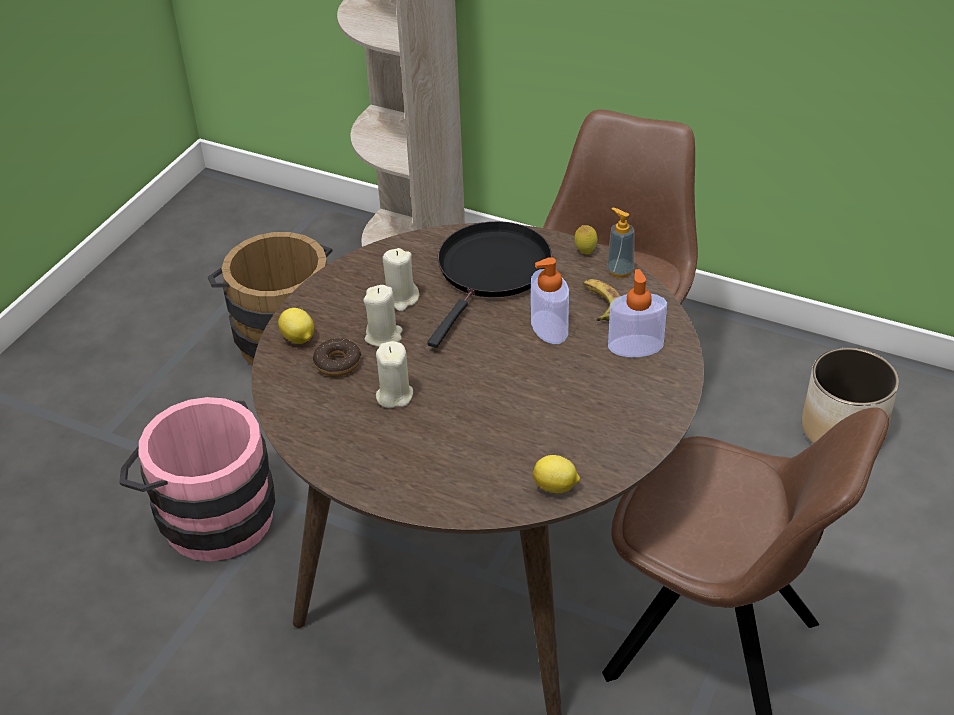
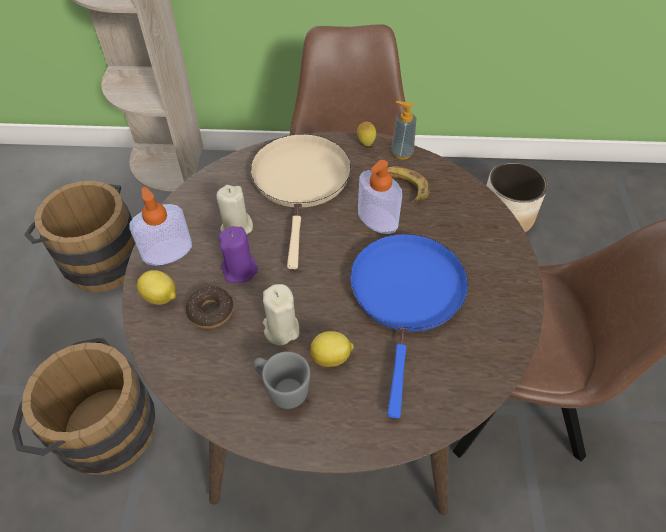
camera: 25 degrees left, 10 degrees up
pink bucket [119,397,275,561] -> brown bucket [12,337,155,475]
beige candle [363,285,403,347] -> purple candle [218,226,258,283]
black frying pan [427,221,552,348] -> beige frying pan [250,134,351,269]
lemon [533,455,580,493] -> lemon moved to [310,331,354,367]
soap dispenser [608,269,667,357] -> soap dispenser moved to [129,187,192,266]
none -> grey mug [253,352,310,409]
none -> blue frying pan [350,234,468,418]

